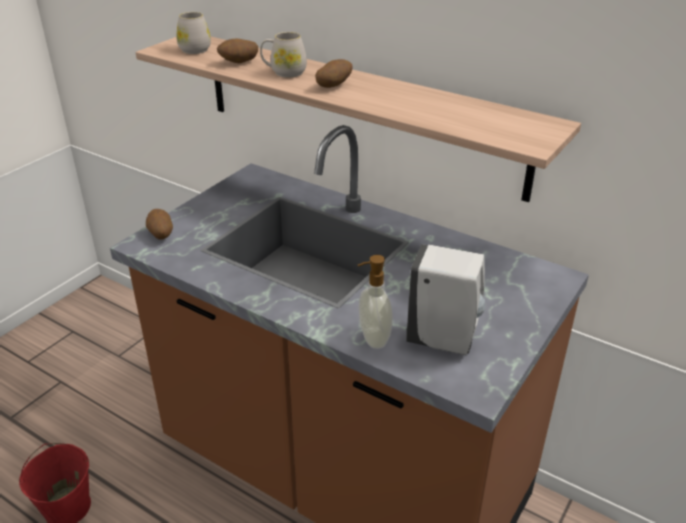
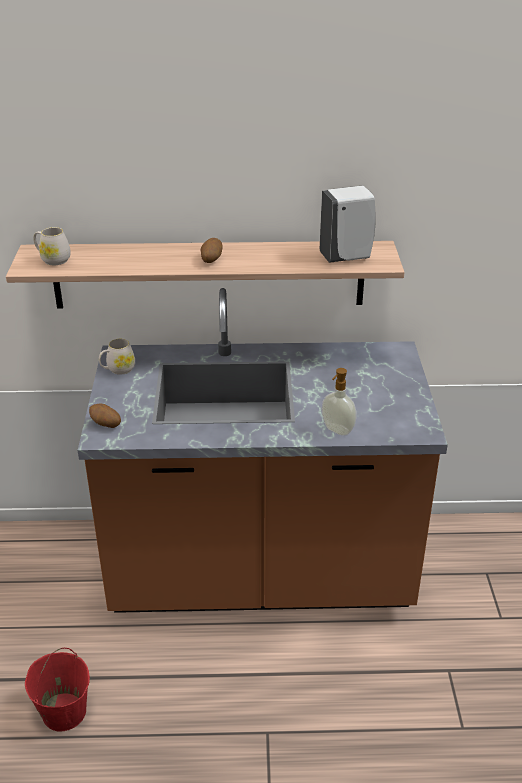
camera: 35 degrees left, 0 degrees up
potato [217,39,258,63] -> none
white mug [260,32,307,78] -> white mug moved to [99,339,135,375]
white soap dispenser [406,244,485,355] -> white soap dispenser moved to [320,186,376,263]

